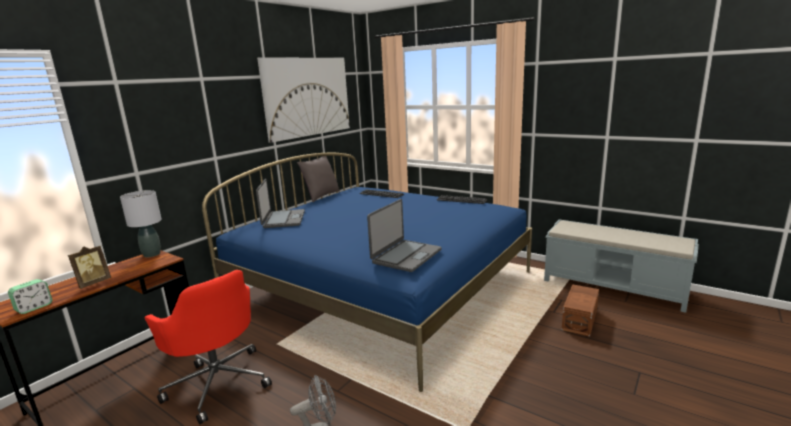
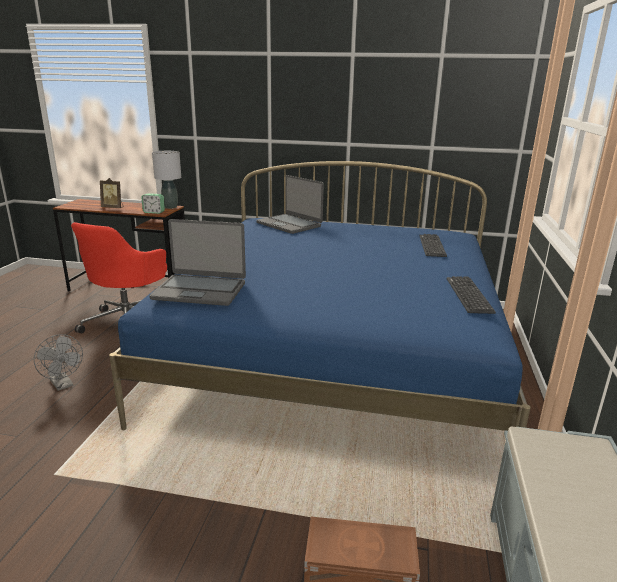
camera: 65 degrees right, 5 degrees up
alarm clock [8,279,52,314] -> alarm clock moved to [142,193,165,214]
laptop [256,179,305,228] -> laptop turned 75 degrees clockwise [257,175,324,234]
picture [257,57,350,143] -> none
grey pillow [297,156,340,202] -> none

